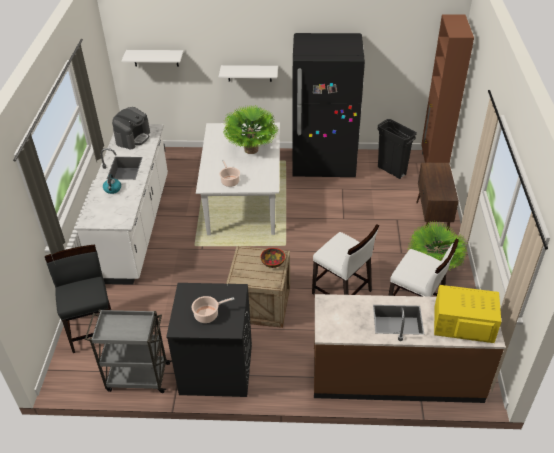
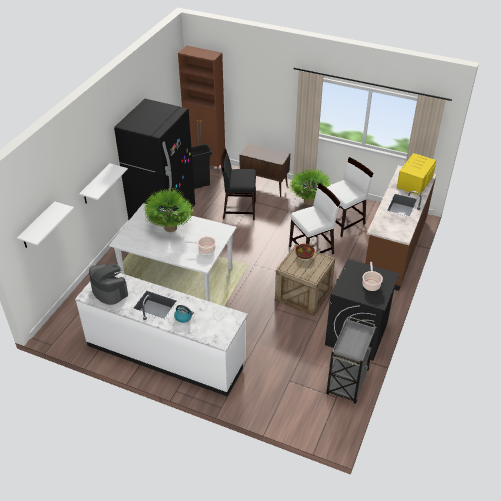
camera: 70 degrees left, 0 degrees up
black chair [45,244,111,353] -> black chair moved to [221,149,256,220]

